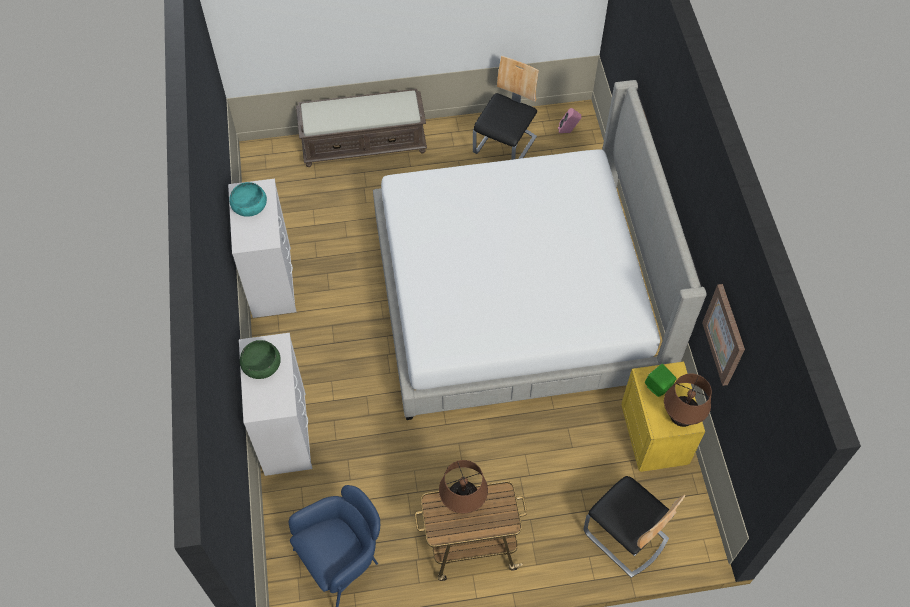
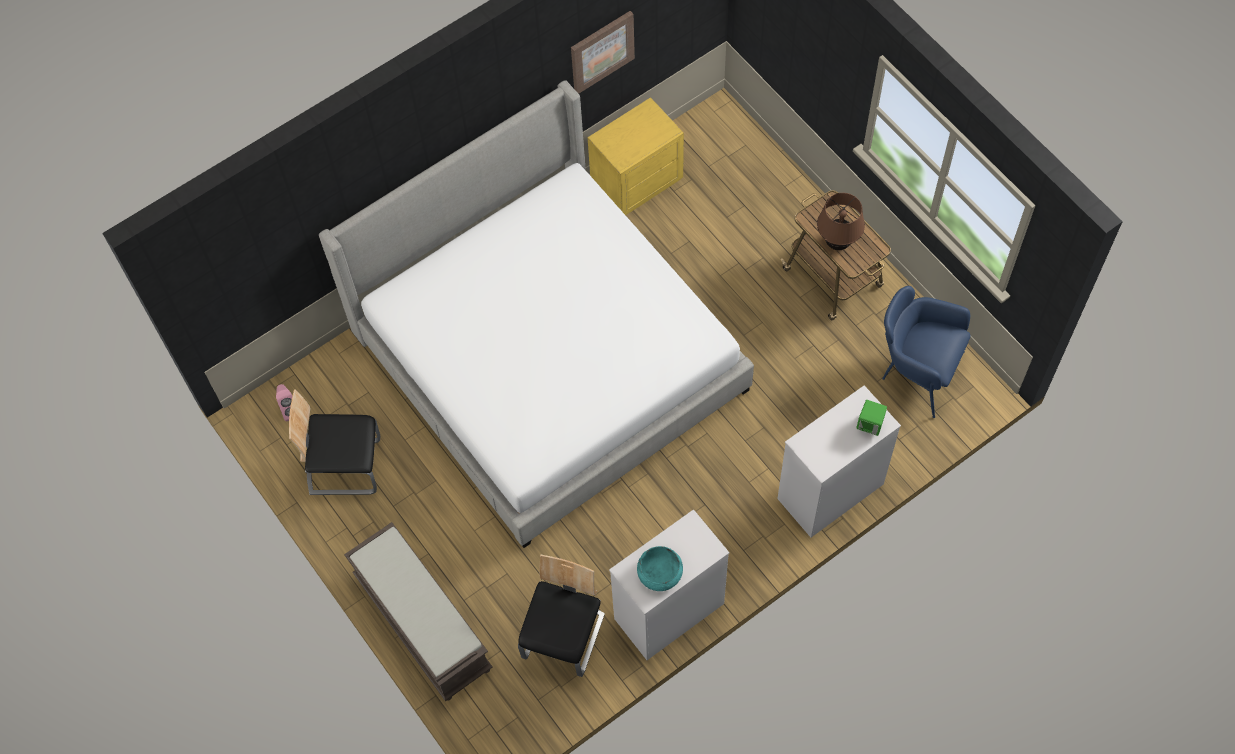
camera: 115 degrees left, 5 degrees up
green bowl [240,340,281,379] -> none
chair [583,476,686,578] -> chair moved to [518,554,605,677]
green speaker [645,364,677,397] -> green speaker moved to [856,400,887,436]
brown table lamp [664,374,712,427] -> none

